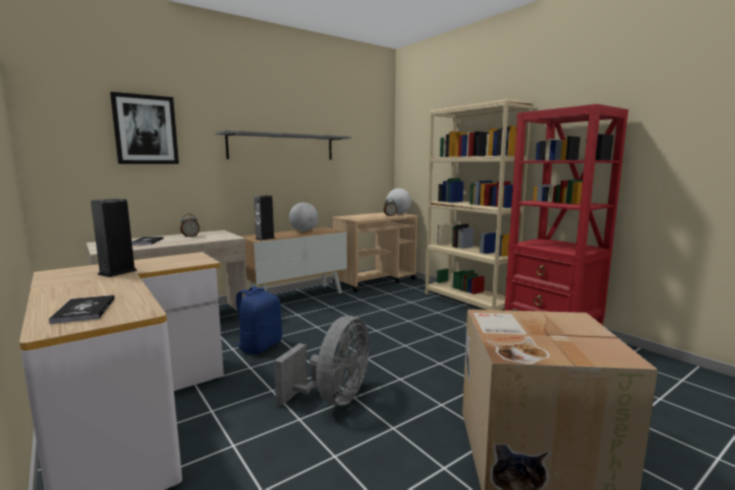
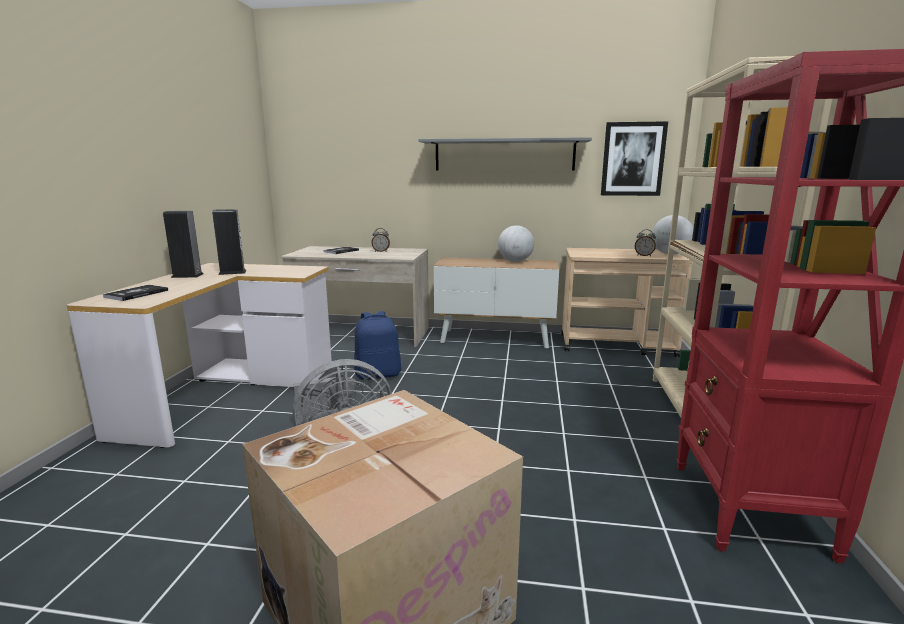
camera: 45 degrees right, 5 degrees up
picture [110,92,179,164] -> picture moved to [601,121,668,196]
speaker [254,195,275,241] -> speaker moved to [163,211,204,278]

